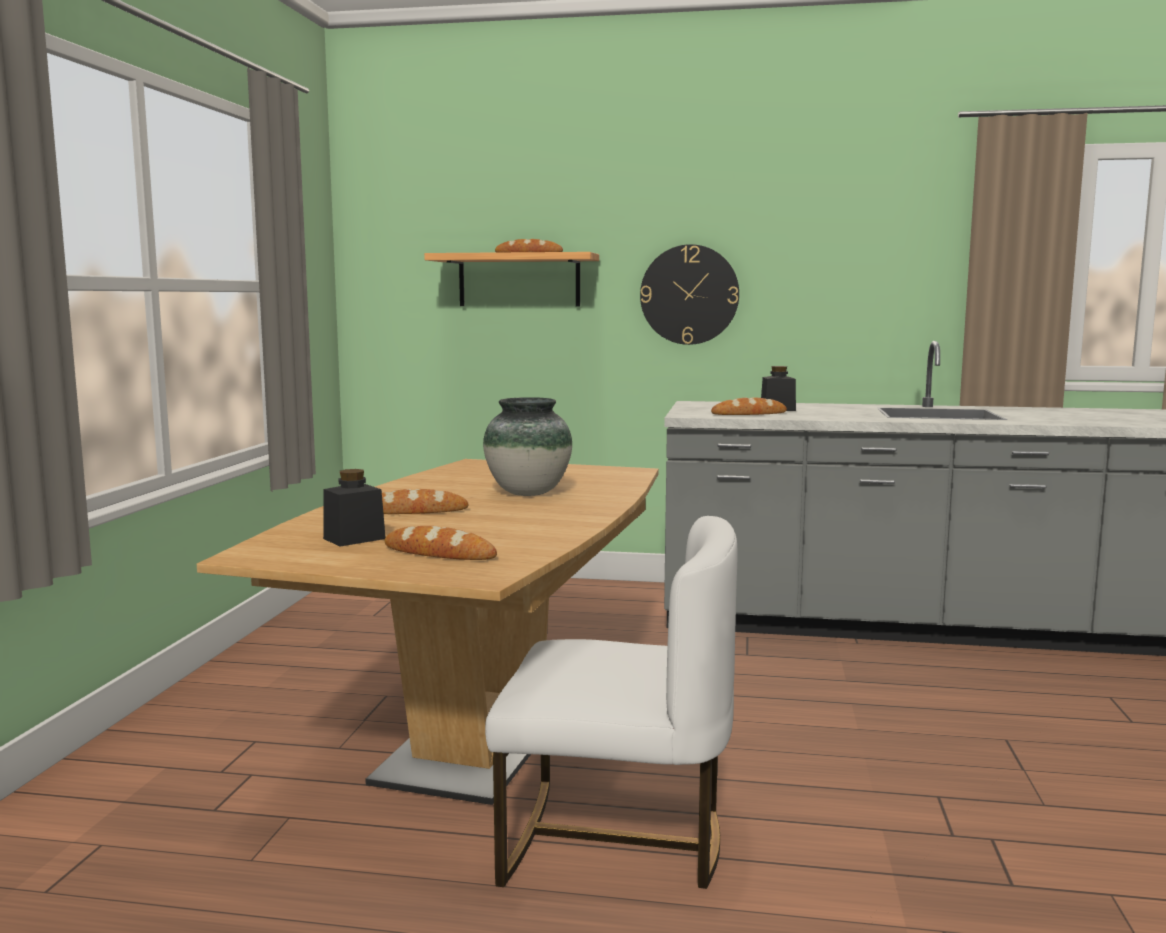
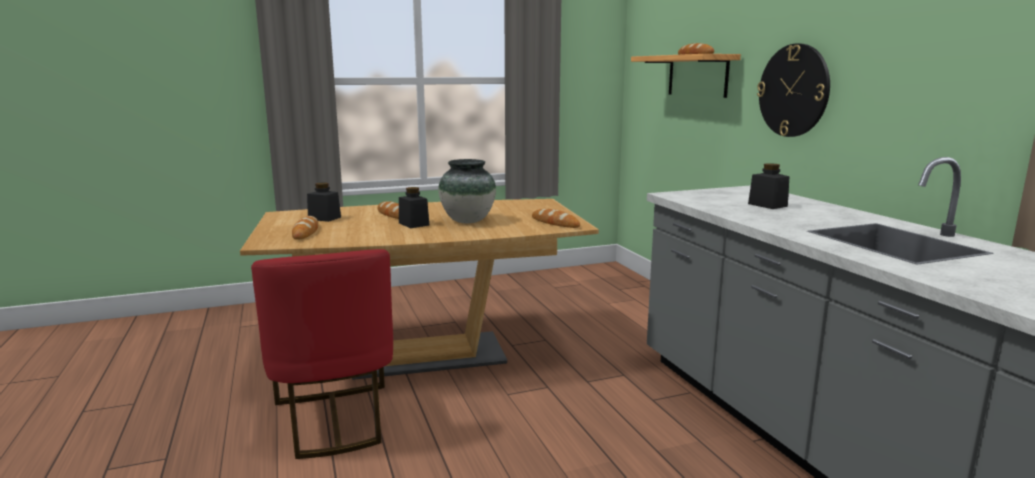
camera: 60 degrees right, 5 degrees up
white chair [485,516,738,889] -> red chair [251,249,393,459]
bread [711,397,787,415] -> bread moved to [532,209,580,228]
none -> black jar [399,187,429,228]

